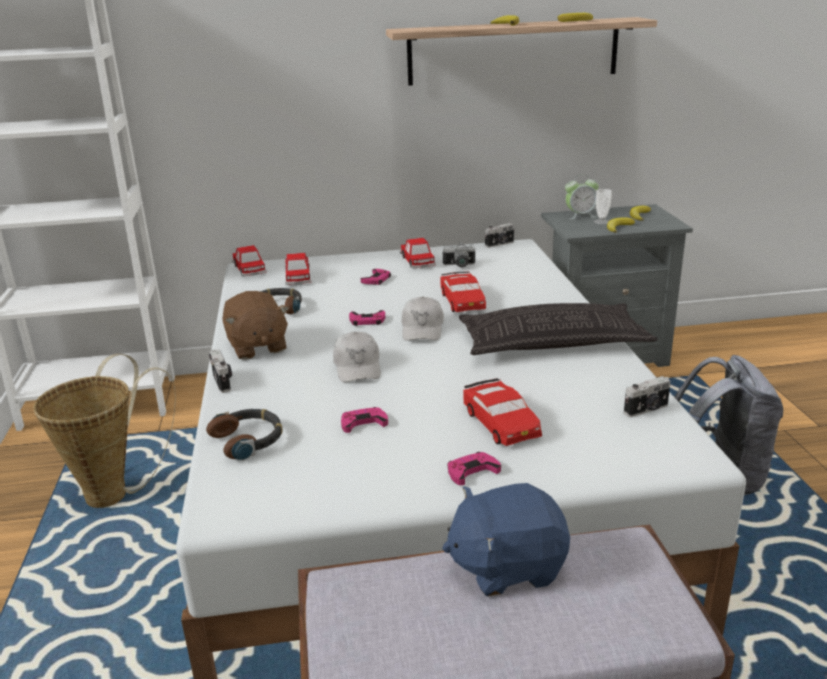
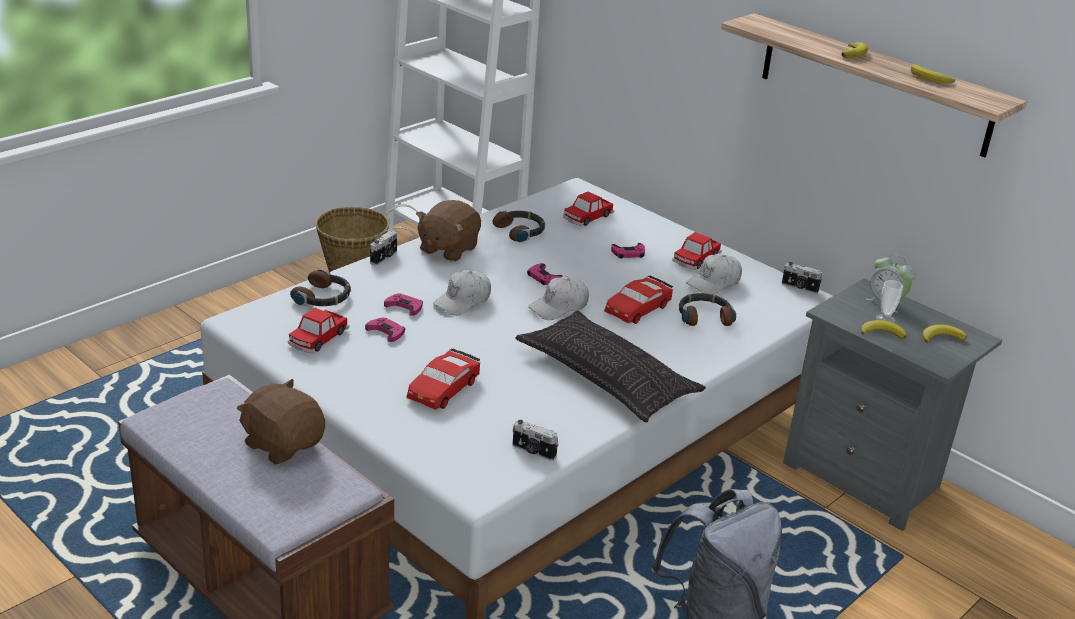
camera: 50 degrees right, 5 degrees up
toy car [232,245,267,277] -> toy car moved to [288,308,349,354]
blue plush toy [442,483,570,597] -> brown plush toy [237,379,325,465]
camera [443,243,475,268] -> white cap [686,254,742,295]
pink game controller [447,452,501,485] -> pink game controller moved to [384,293,423,316]
none -> headphones [679,293,736,326]

